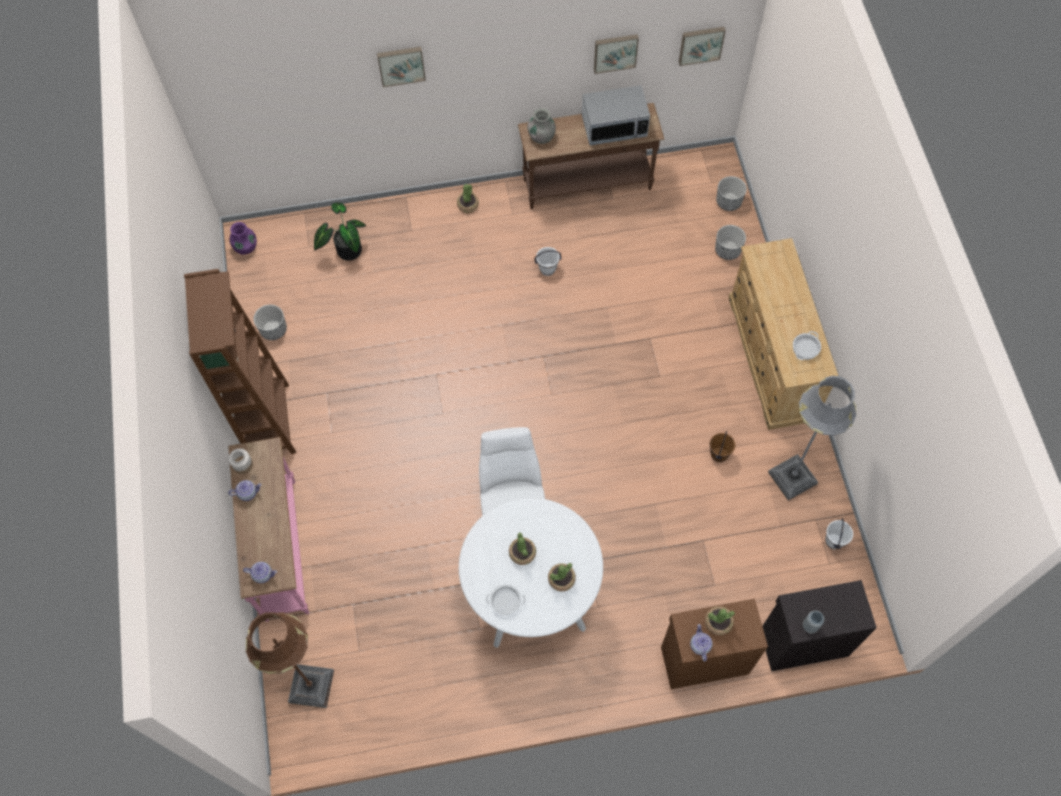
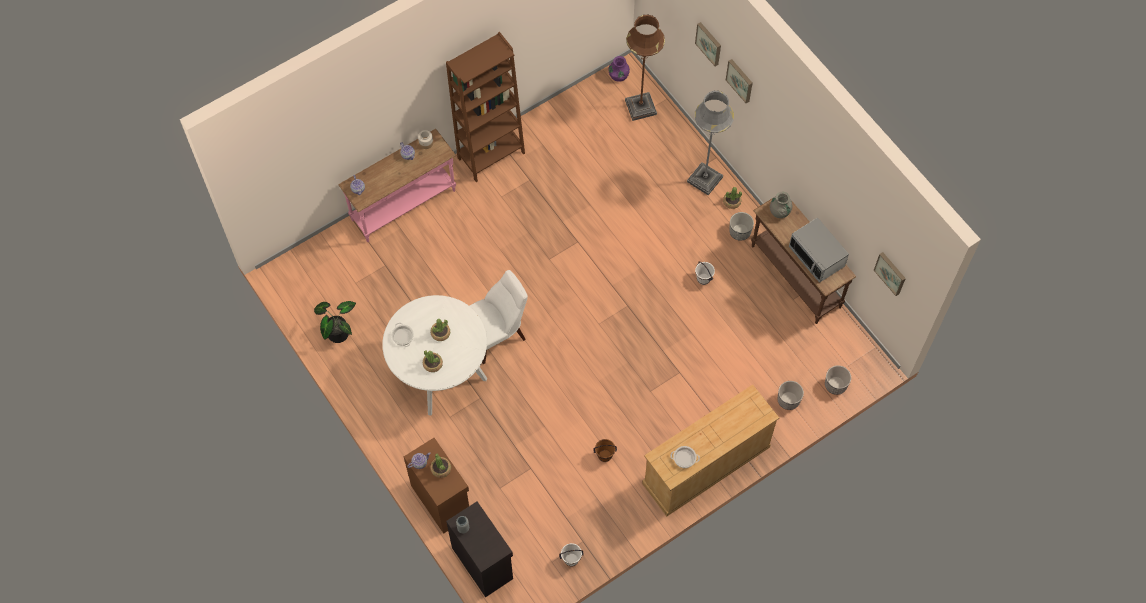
camera: 65 degrees right, 0 degrees up
brown floor lamp [246,612,334,708] -> brown floor lamp moved to [625,15,665,121]
planter [253,305,287,340] -> planter moved to [729,212,754,241]
potted plant [314,202,366,261] -> potted plant moved to [314,301,356,343]
picture [594,34,639,74] -> picture moved to [695,22,721,66]
grey floor lamp [768,376,856,500] -> grey floor lamp moved to [687,91,734,195]

